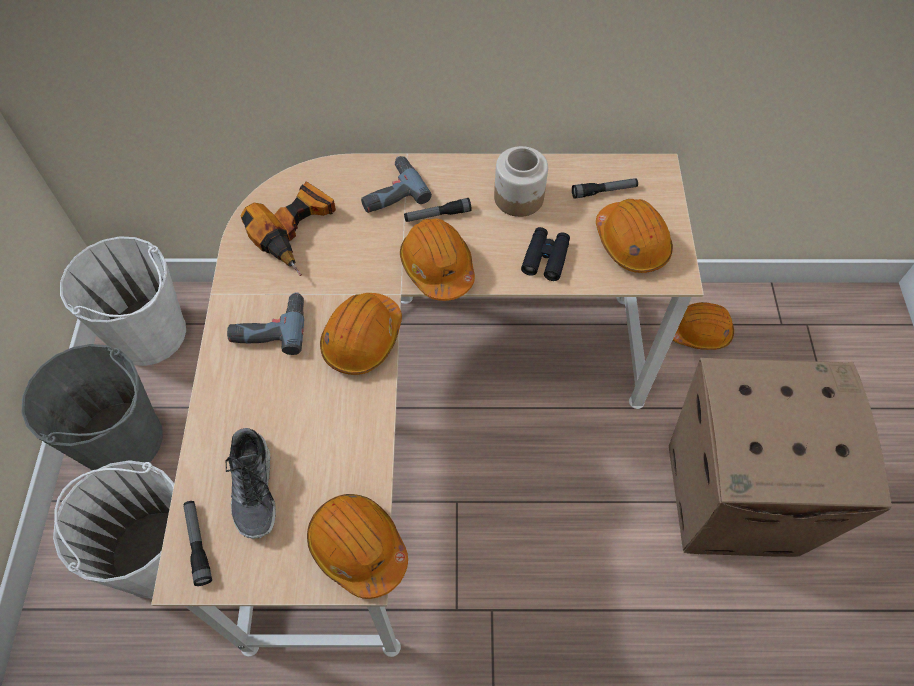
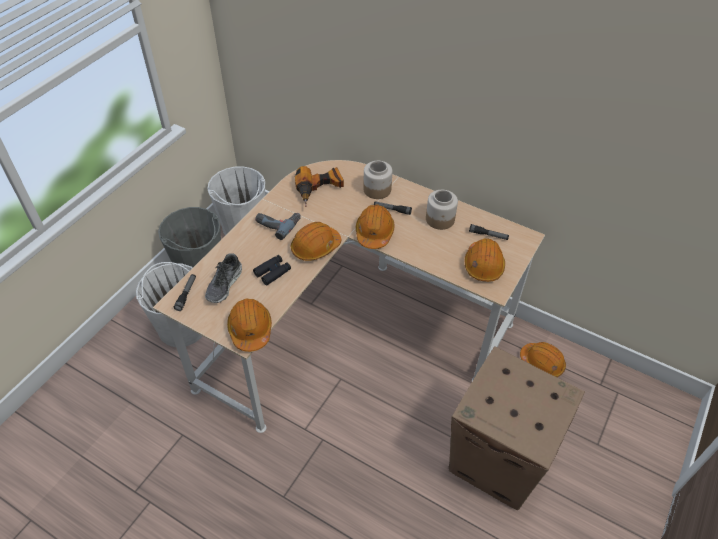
camera: 30 degrees right, 10 degrees down
power drill [361,156,432,213] -> jar [363,161,393,199]
black binoculars [521,227,570,281] -> black binoculars moved to [253,255,291,285]

